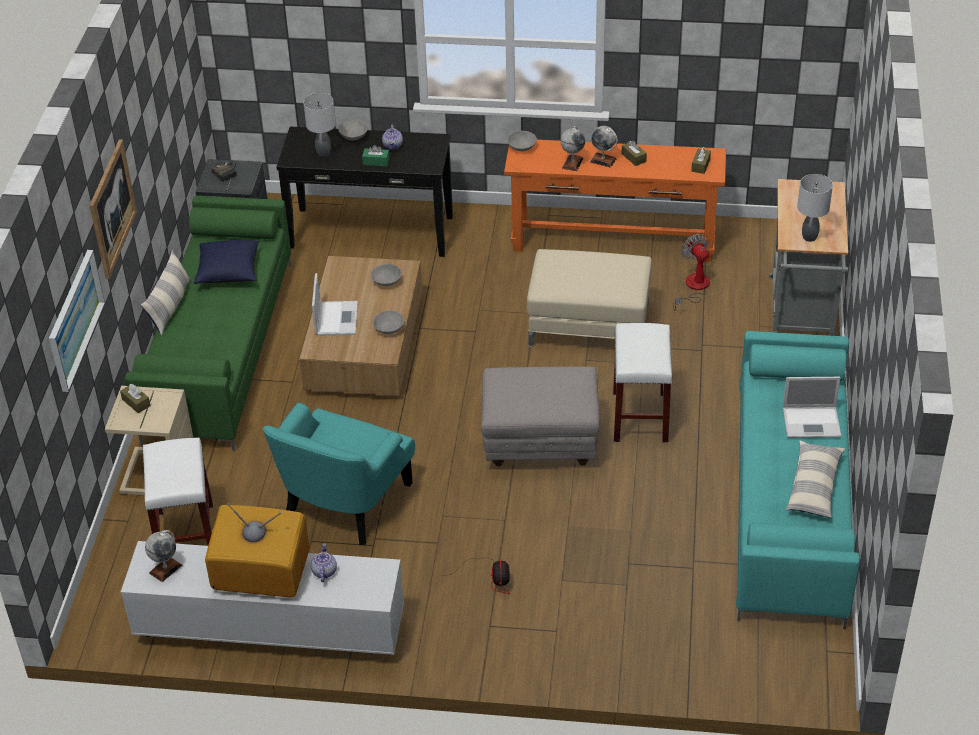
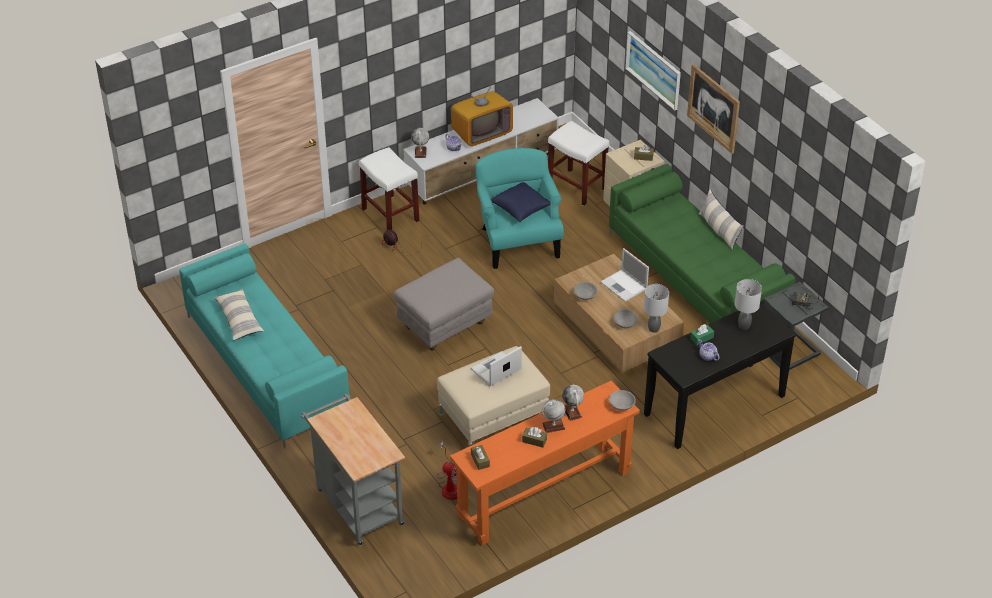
camera: 140 degrees right, 0 degrees up
globe [145,530,182,582] -> globe moved to [411,128,429,158]
blue pillow [194,240,259,284] -> blue pillow moved to [491,182,550,223]
grey bowl [338,120,368,141] -> none
white stool [613,323,673,443] -> white stool moved to [359,147,419,230]
laptop [783,377,841,438] -> laptop moved to [471,346,522,386]
grey table lamp [797,174,833,242] -> grey table lamp moved to [644,284,669,333]

